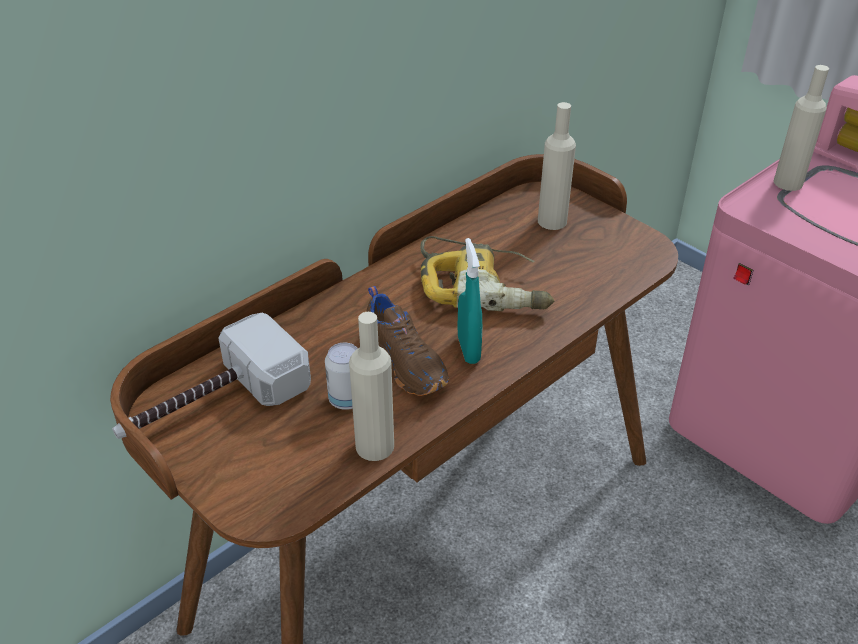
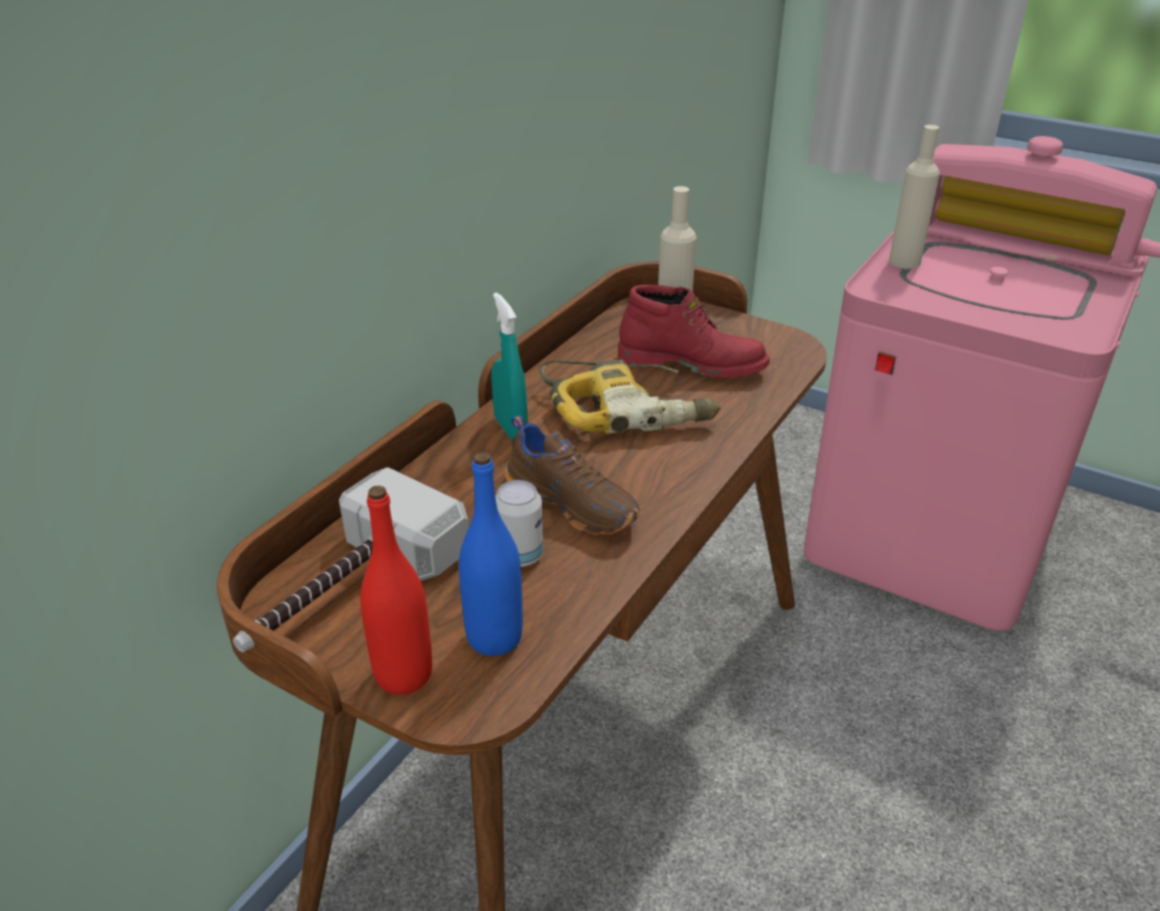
camera: 15 degrees left, 5 degrees down
beige bottle [349,312,394,461] -> none
turquoise spray bottle [457,238,482,364] -> turquoise spray bottle moved to [491,292,528,440]
none -> red bottle [360,486,432,694]
none -> blue bottle [459,452,523,656]
none -> red boot [618,285,770,378]

